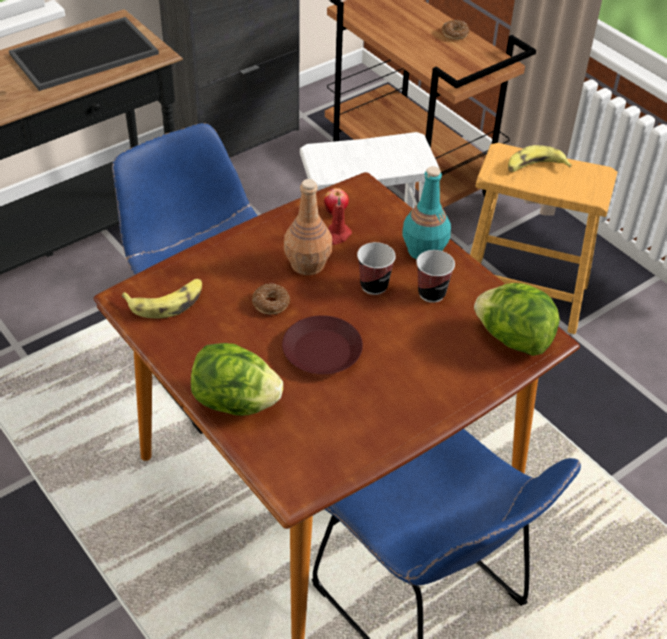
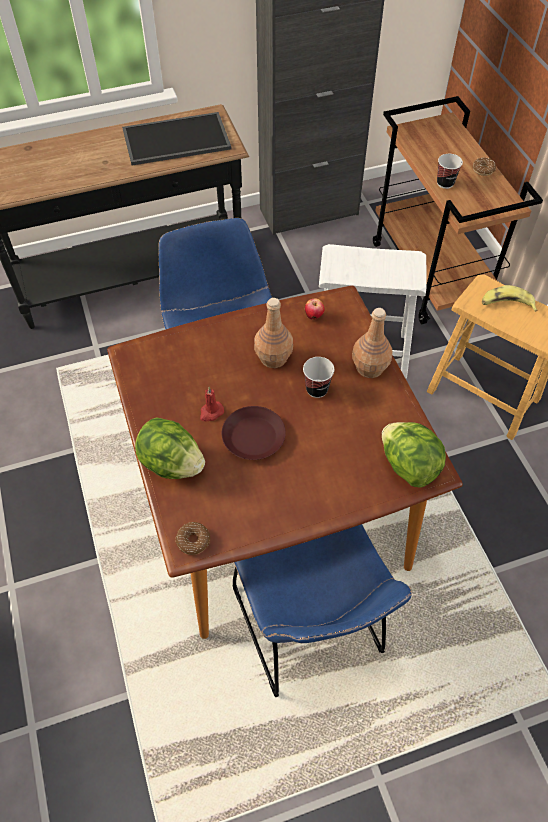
camera: 20 degrees right, 10 degrees up
banana [122,279,202,318] -> none
donut [252,284,290,315] -> donut moved to [175,522,210,555]
red candle [328,196,352,245] -> red candle moved to [200,387,224,421]
turquoise bottle [402,166,451,260] -> brown bottle [352,308,392,378]
cup [416,250,455,303] -> cup moved to [437,154,463,189]

